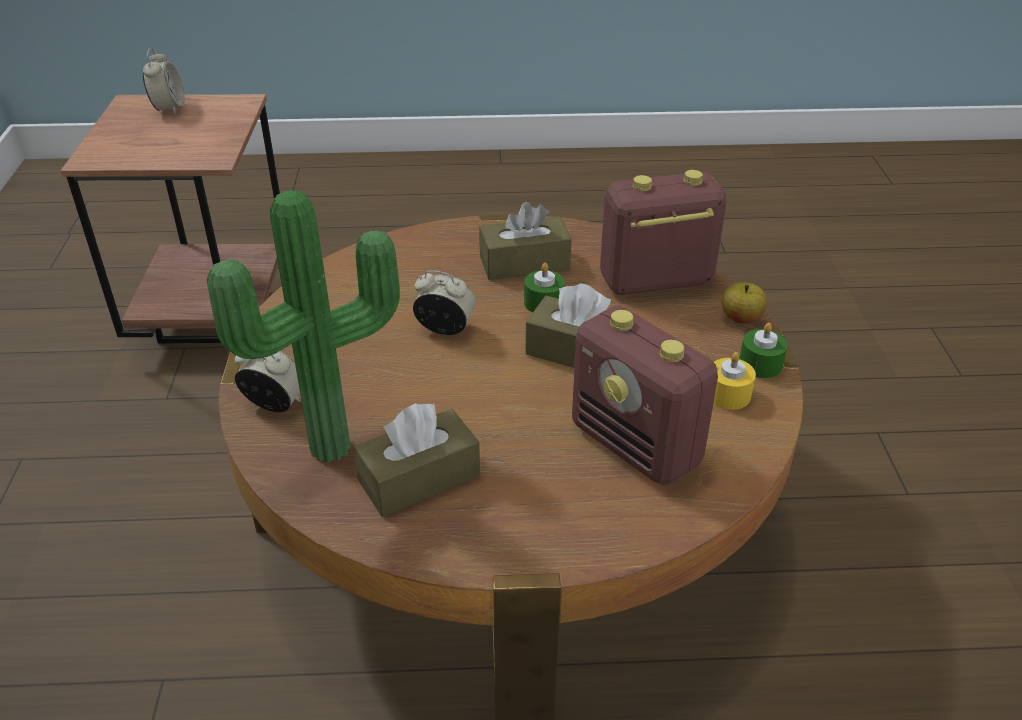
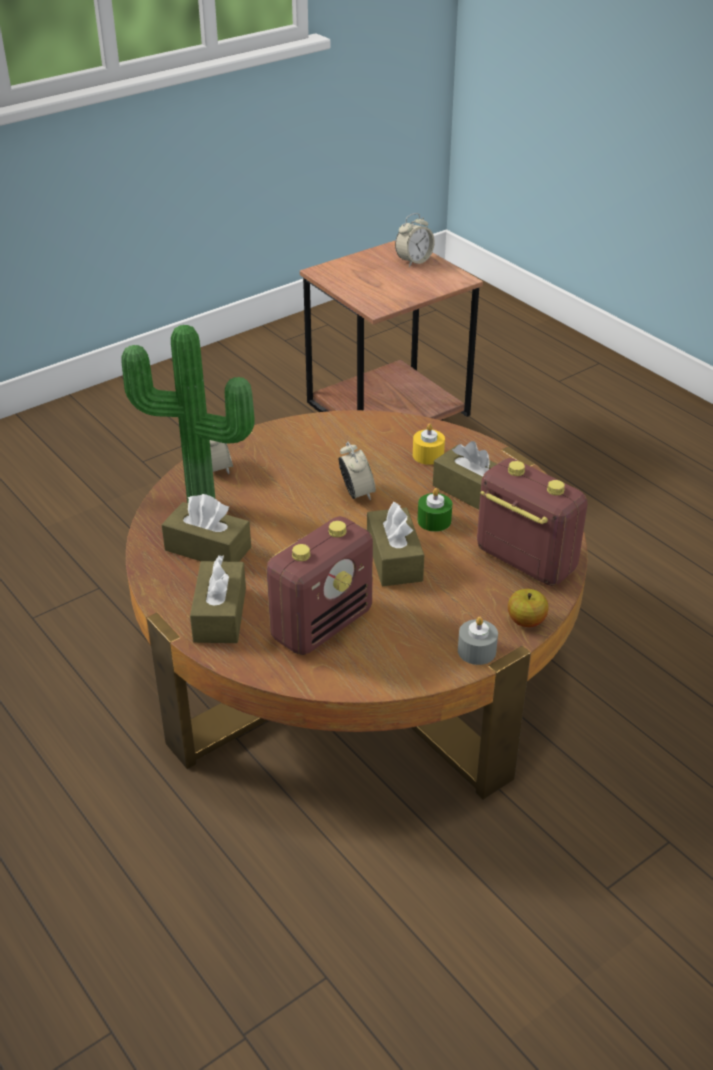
camera: 55 degrees right, 0 degrees up
radio [572,306,719,485] -> radio turned 150 degrees counterclockwise [267,516,373,655]
yellow candle [713,352,756,410] -> yellow candle moved to [413,423,445,465]
green candle [739,323,788,379] -> grey candle [458,617,498,665]
none -> brown tissue box [190,555,246,643]

